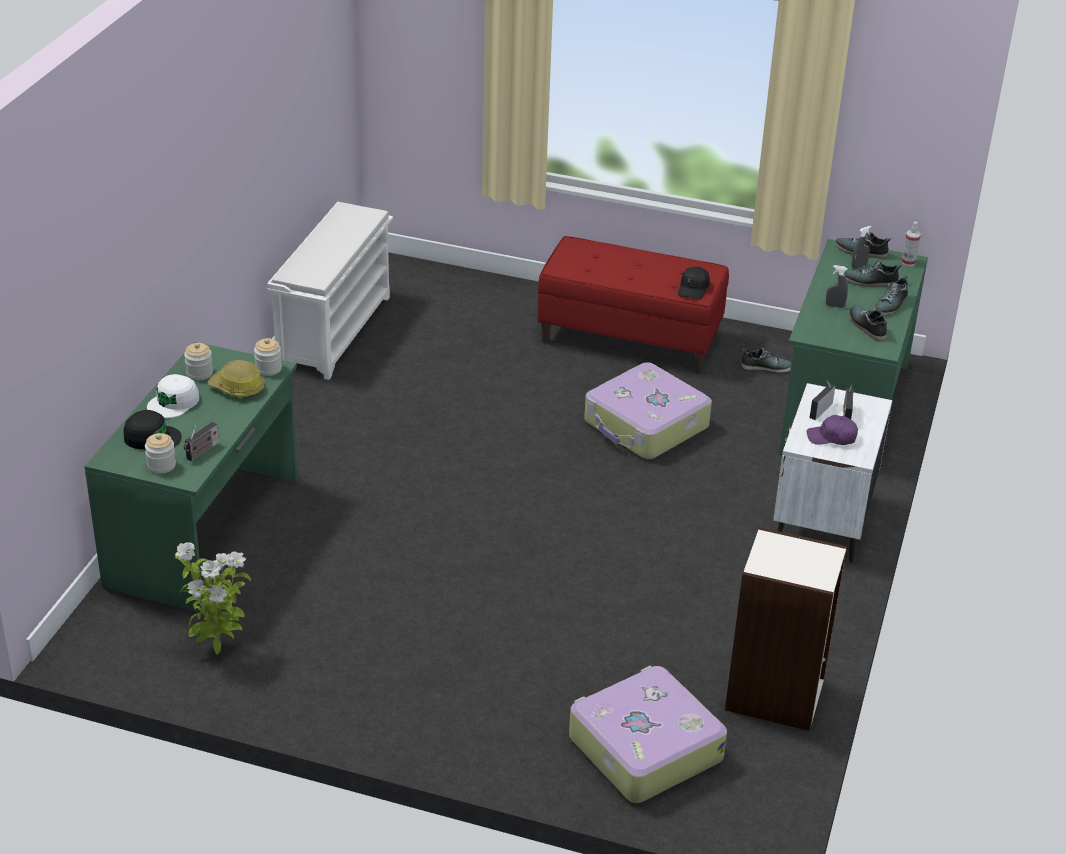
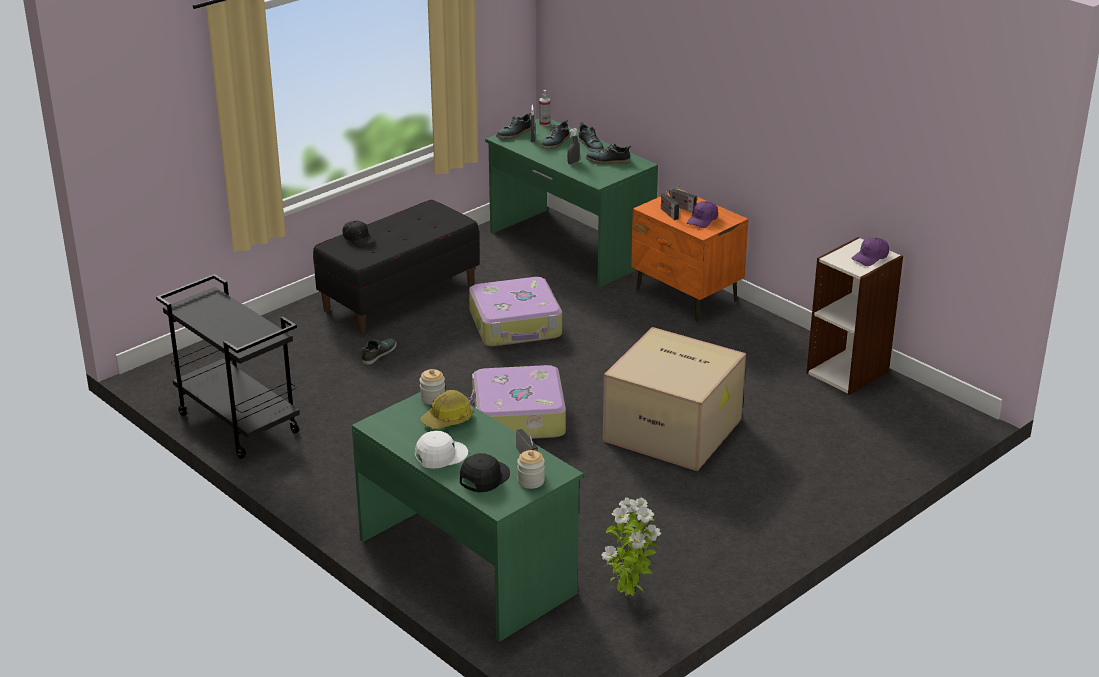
camera: 60 degrees left, 5 degrees down
white cap [147,374,199,418] -> white cap turned 90 degrees counterclockwise [415,431,468,469]
jar [184,343,213,380] -> none
white shoe rack [267,202,393,380] -> black cart [156,274,300,459]
red bench [537,236,729,374] -> black bench [313,200,479,333]
suitcase [569,666,727,803] -> suitcase moved to [468,365,566,439]
black cap [678,267,710,300] -> black cap moved to [342,221,376,247]
shoe [741,347,792,373] -> shoe moved to [362,338,397,365]
white nightstand [773,383,892,563] -> orange nightstand [631,189,749,322]
none -> cardboard box [603,327,746,471]
none -> purple cap [851,237,889,266]

